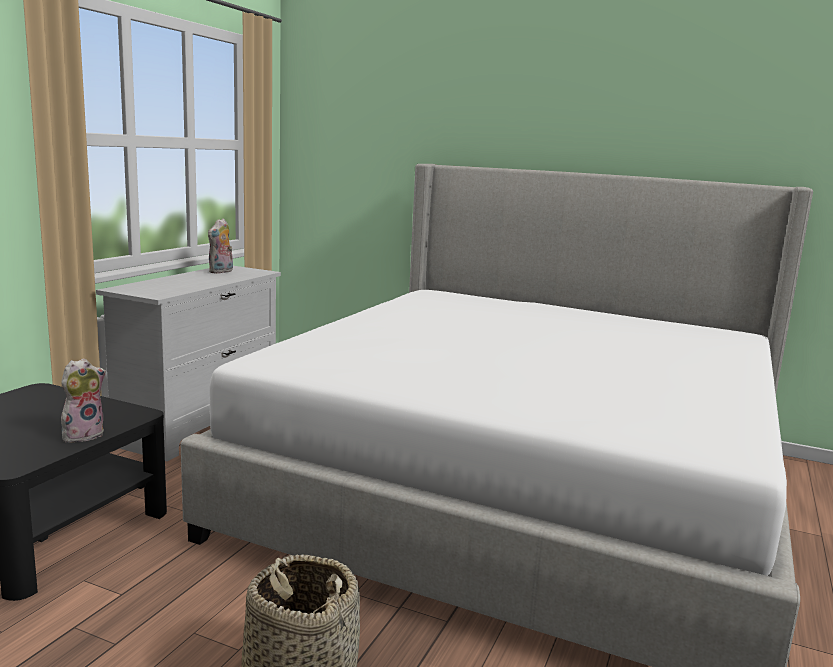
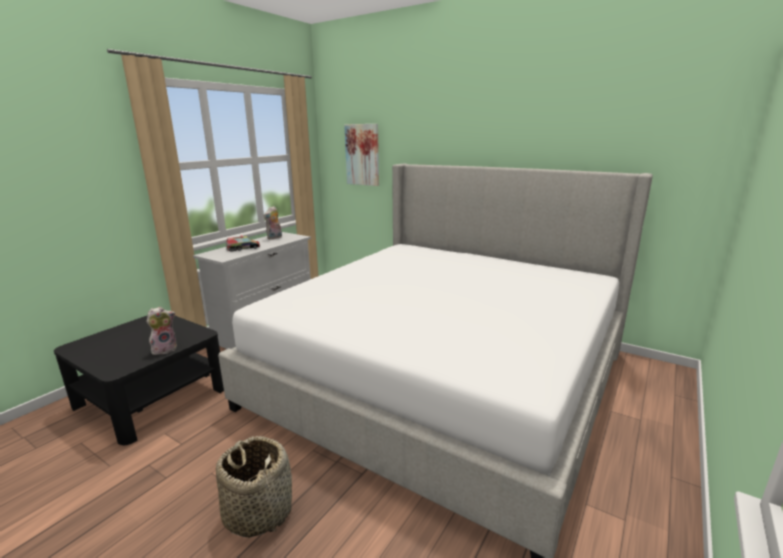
camera: 10 degrees right, 5 degrees up
none -> toy truck [226,235,260,252]
none -> picture [344,124,379,186]

